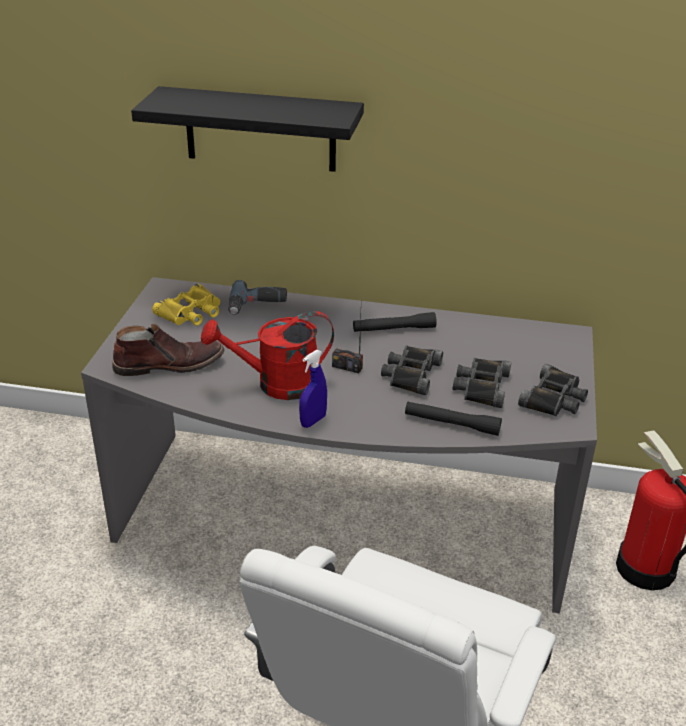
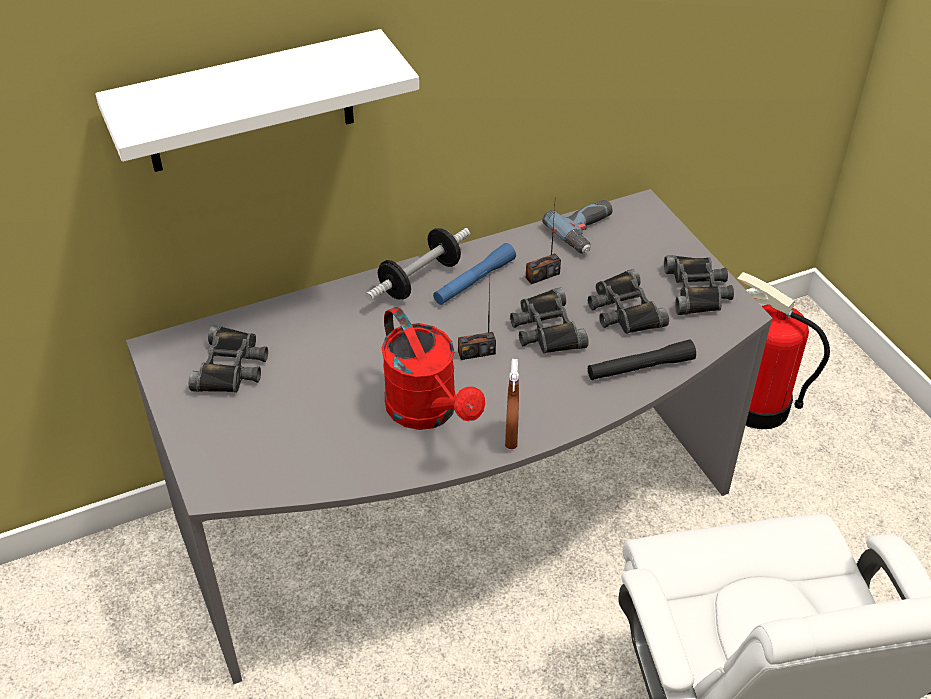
camera: 35 degrees left, 10 degrees up
brown boot [112,324,225,376] -> none
black shelf [131,86,364,172] -> white shelf [95,29,419,172]
yellow binoculars [152,284,220,326] -> black binoculars [189,325,268,392]
red watering can [201,311,334,400] -> red watering can turned 75 degrees counterclockwise [382,307,485,430]
power drill [228,280,287,315] -> power drill moved to [542,200,613,254]
blue spray bottle [299,350,327,428] -> brown spray bottle [505,359,519,449]
black flashlight [353,312,437,332] -> blue flashlight [433,243,516,305]
none -> dumbbell [366,228,470,301]
none -> radio [526,207,561,284]

